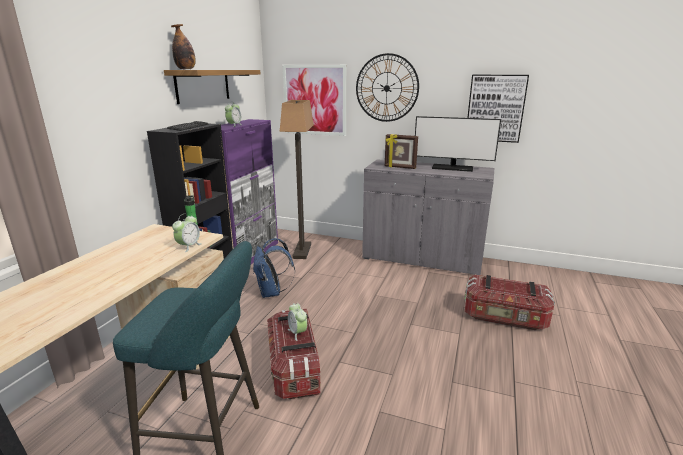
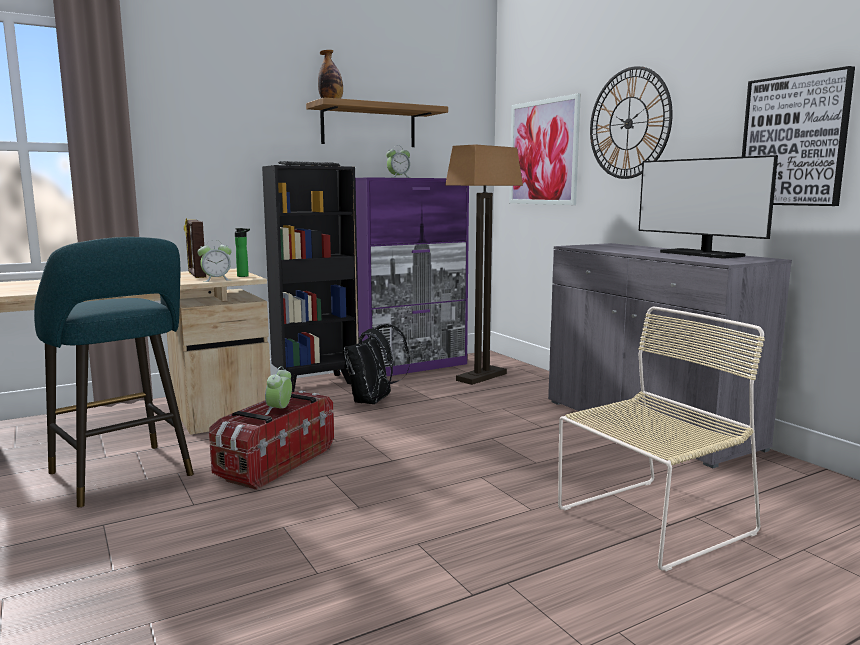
camera: 40 degrees right, 10 degrees down
blue backpack [253,238,295,298] -> black backpack [343,324,410,404]
picture frame [385,134,418,169] -> picture frame moved to [184,218,206,278]
storage box [464,275,555,330] -> beige chair [558,306,765,571]

